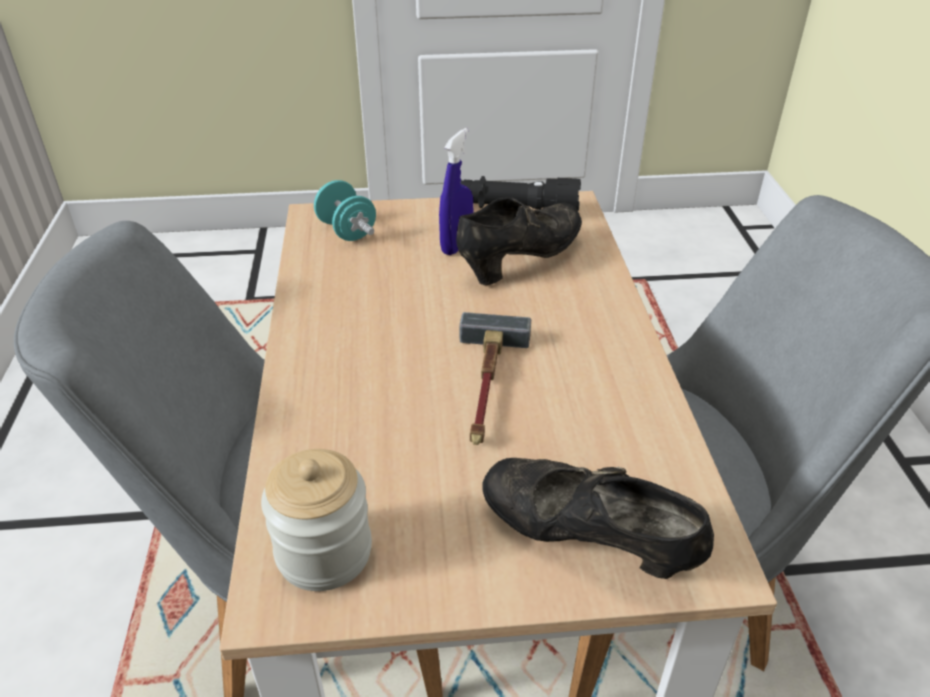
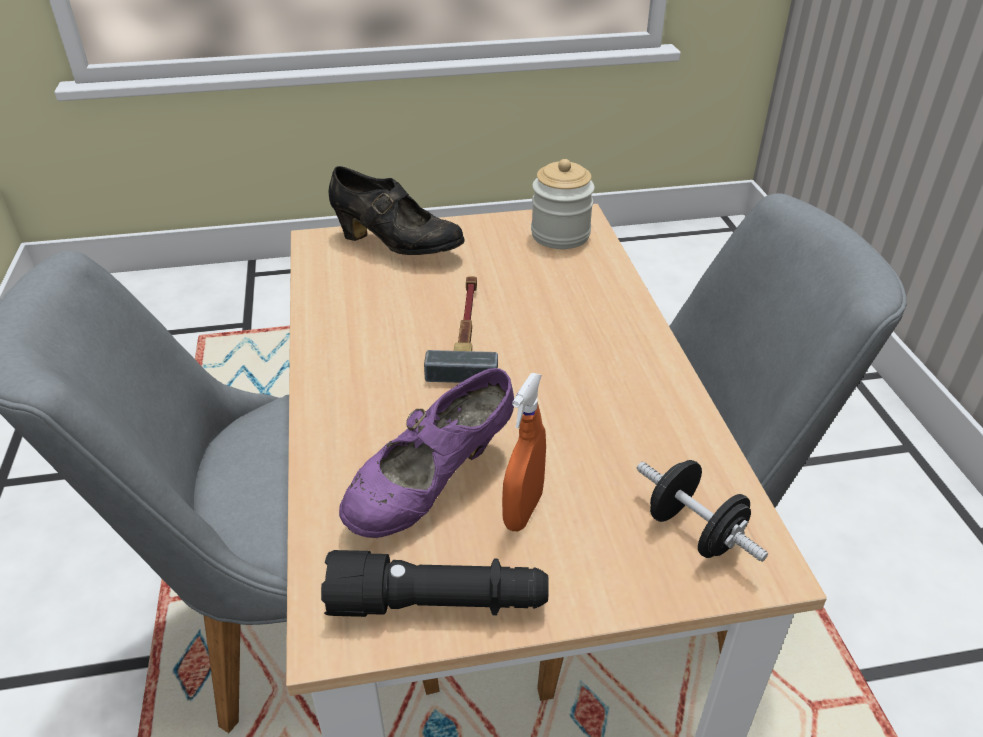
camera: 175 degrees right, 0 degrees up
turquoise dumbbell [314,180,376,241] -> black dumbbell [637,460,768,562]
blue spray bottle [439,128,473,255] -> orange spray bottle [502,373,546,531]
black shoe [456,197,582,285] -> purple shoe [339,368,514,538]

